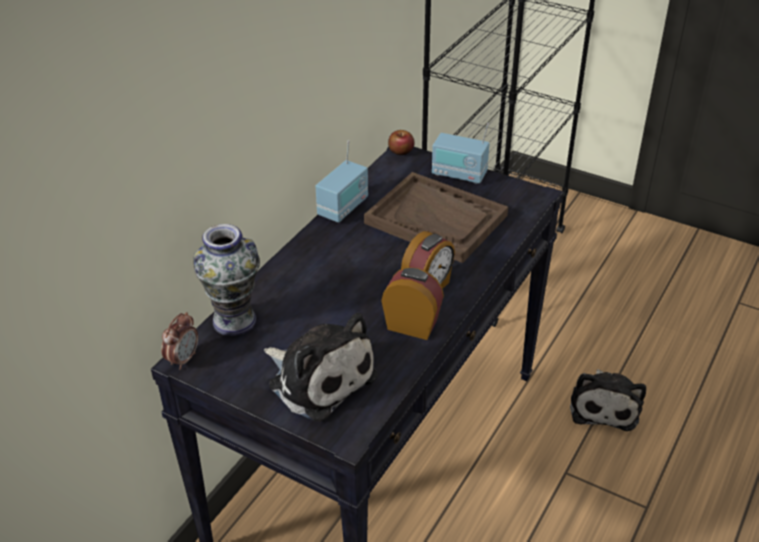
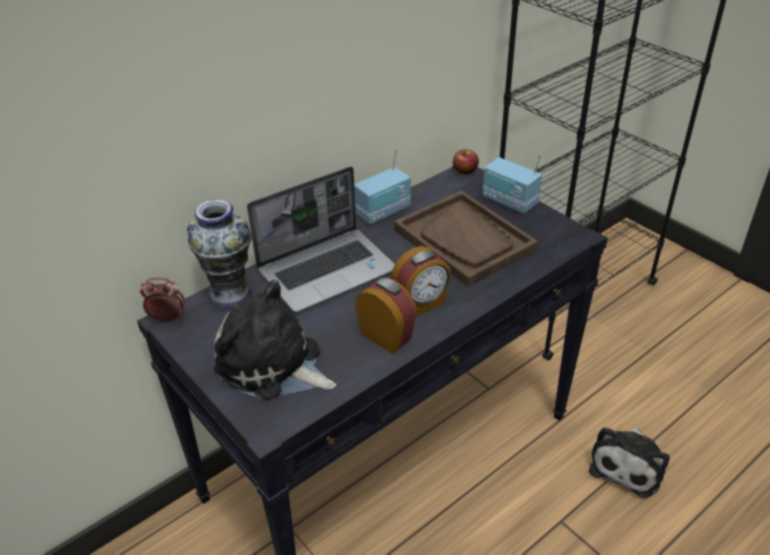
camera: 20 degrees right, 0 degrees up
alarm clock [161,312,198,370] -> alarm clock turned 135 degrees counterclockwise [140,278,184,322]
plush toy [264,313,378,422] -> plush toy turned 150 degrees clockwise [214,280,336,400]
none -> laptop [247,166,395,312]

